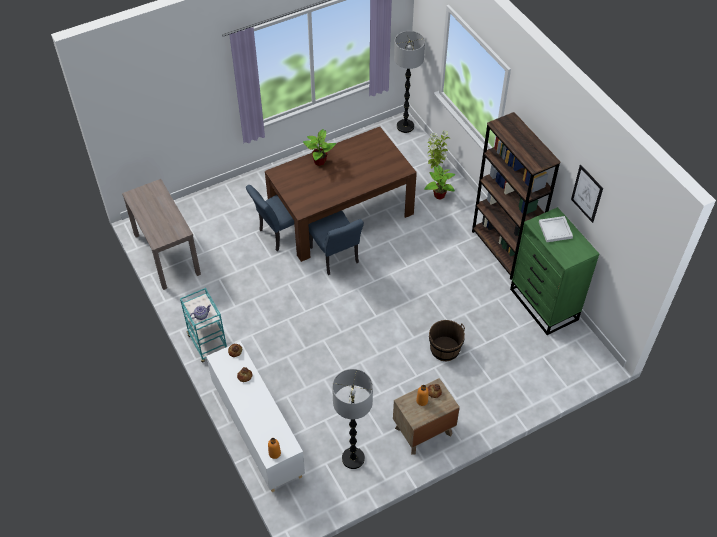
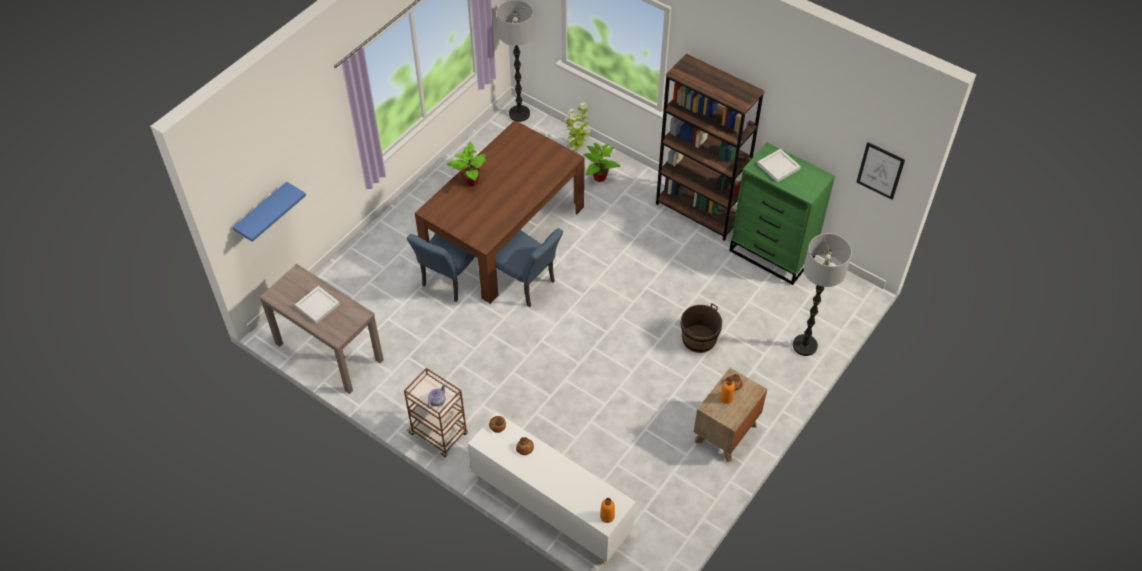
camera: 25 degrees left, 0 degrees up
turquoise cart [180,288,227,363] -> brown cart [404,368,468,457]
floor lamp [332,369,373,469] -> floor lamp moved to [793,234,852,356]
picture [571,165,603,223] -> picture moved to [857,142,905,200]
none -> blue shelf [233,182,306,242]
none -> white tray [295,286,340,324]

